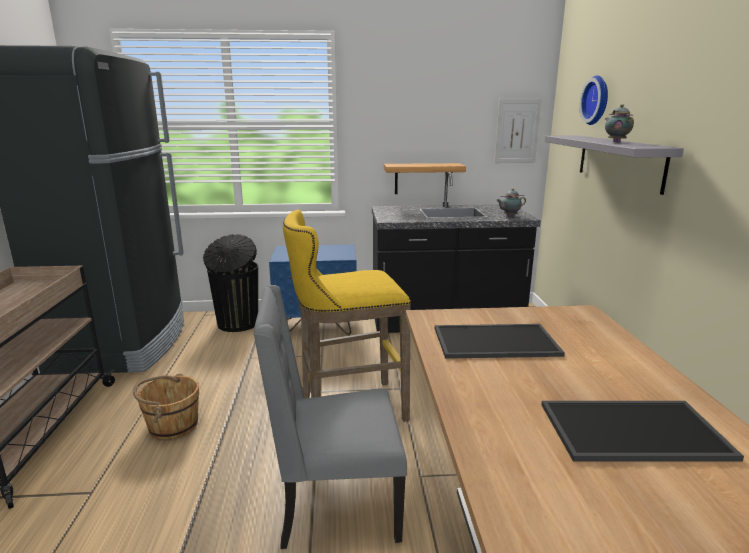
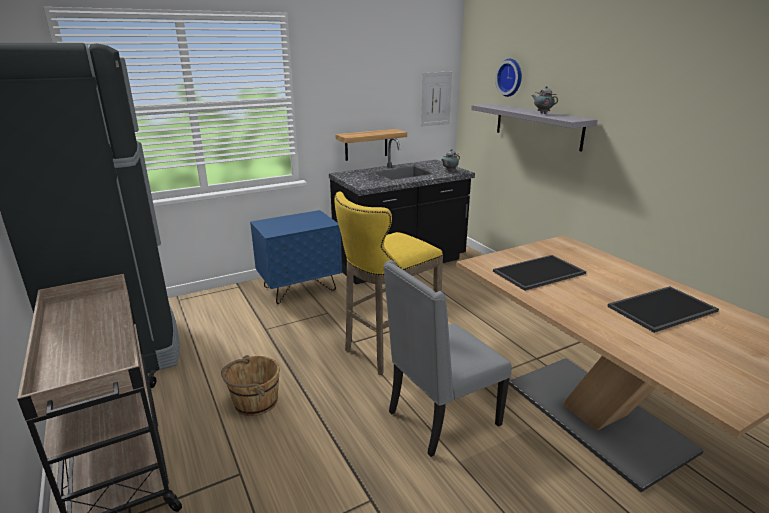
camera: 25 degrees left, 5 degrees up
black trash can [203,234,258,332] -> none

